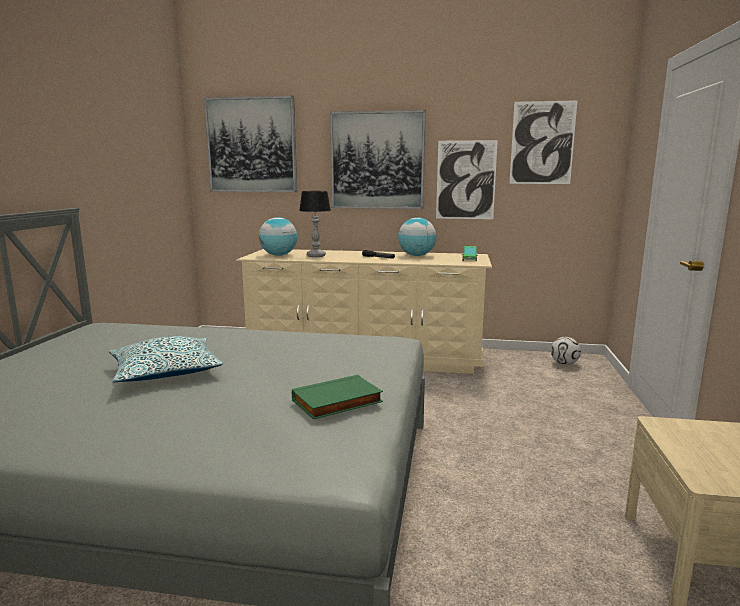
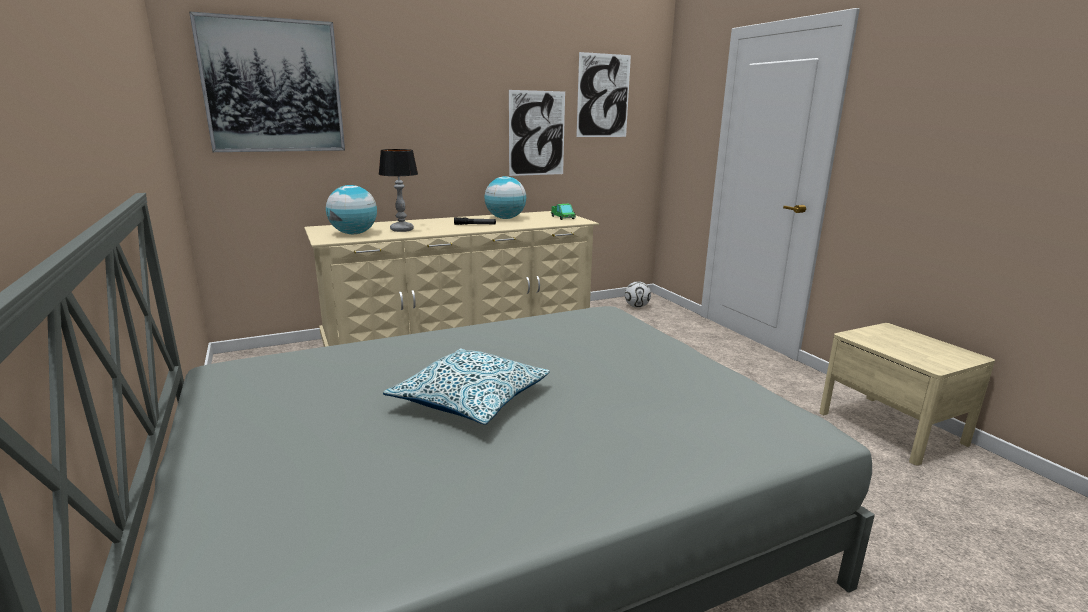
camera: 35 degrees left, 5 degrees up
green book [292,375,383,420] -> none
picture [330,110,426,209] -> none

